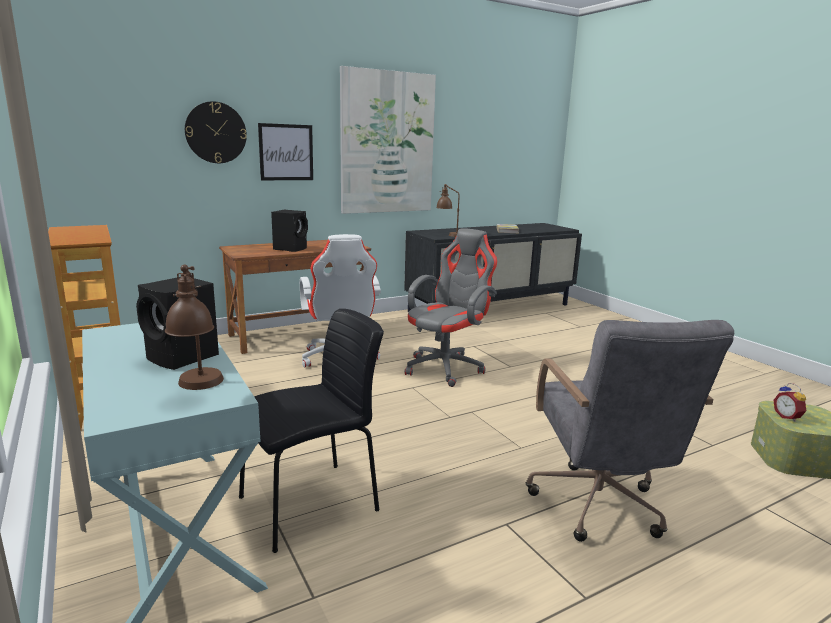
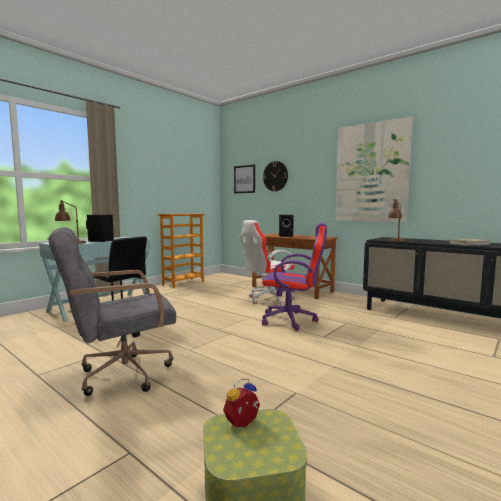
camera: 70 degrees right, 10 degrees down
picture [258,123,313,180] -> picture moved to [234,165,255,193]
grey office chair [404,228,497,387] -> purple office chair [262,223,327,331]

